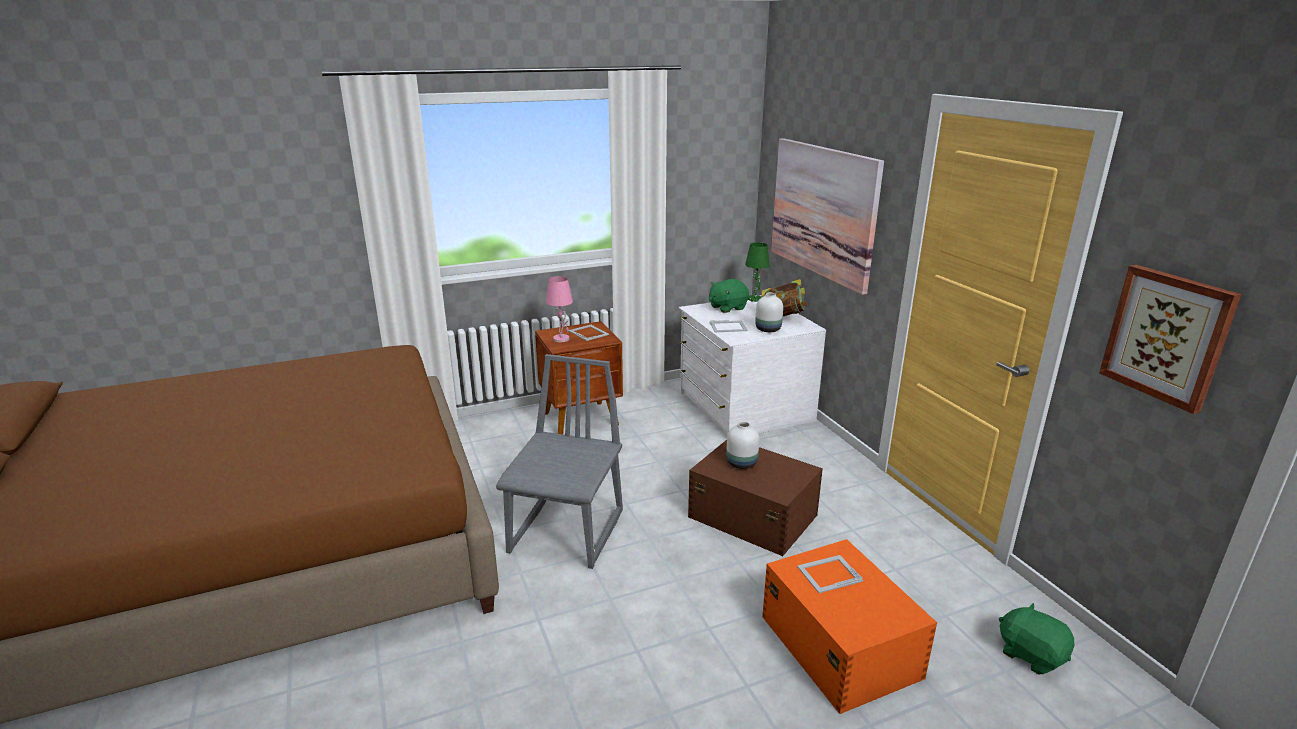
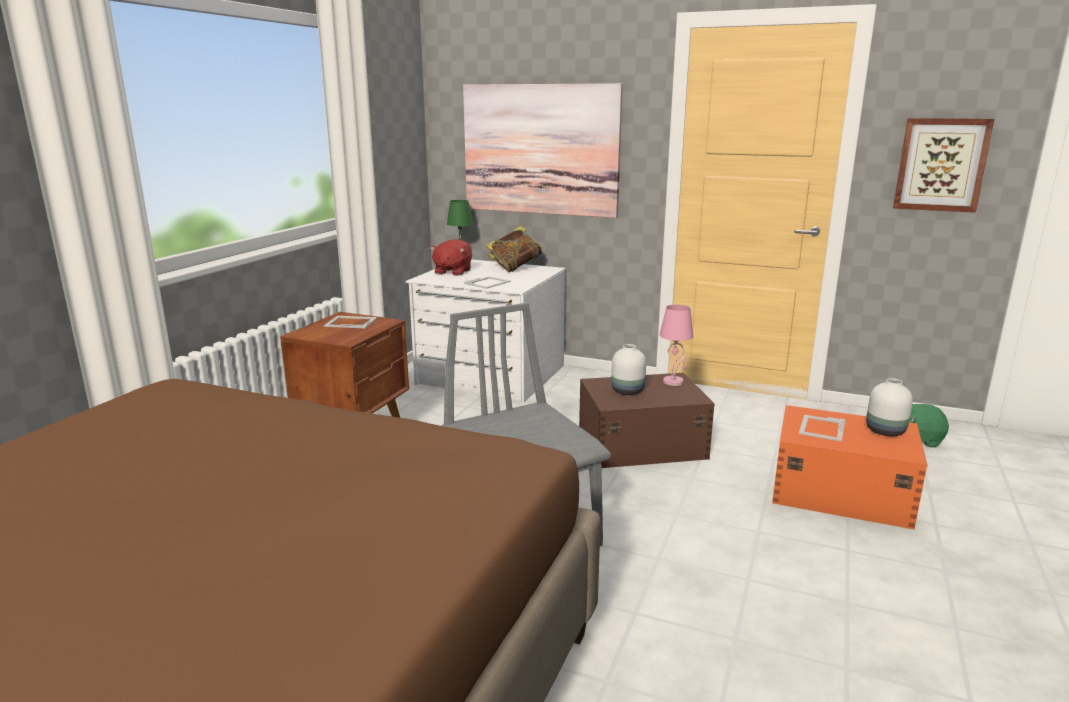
camera: 45 degrees left, 5 degrees down
pink table lamp [546,276,573,342] -> pink table lamp moved to [659,305,693,386]
green plush toy [709,279,749,313] -> red plush toy [430,239,472,276]
white vase [755,292,783,332] -> white vase moved to [866,378,913,436]

